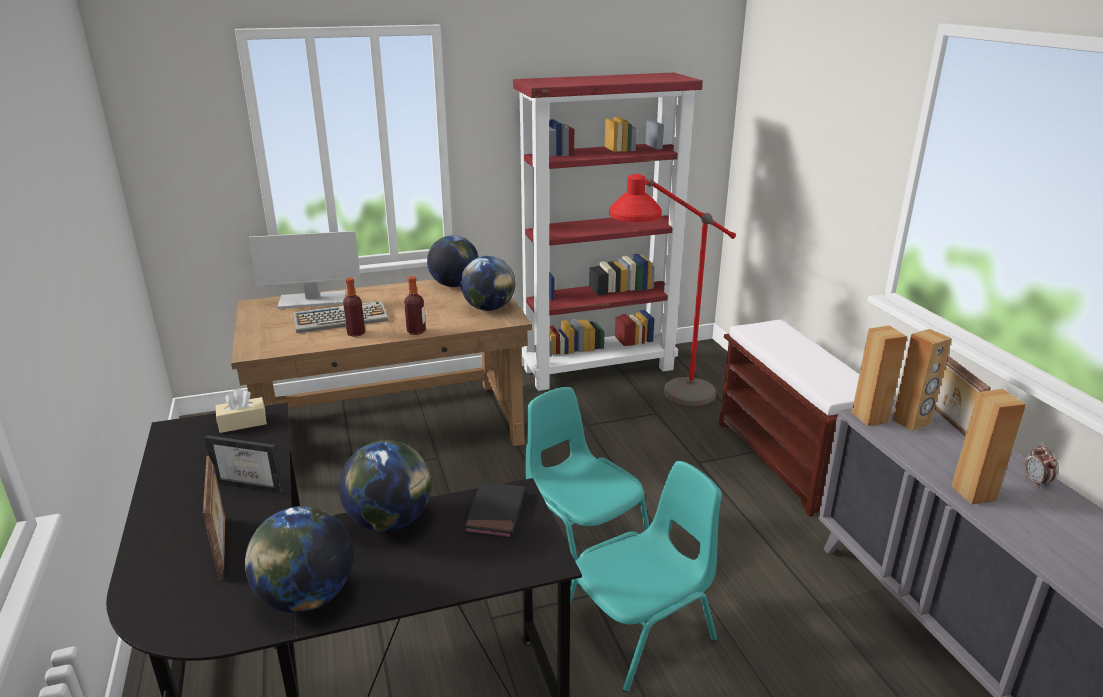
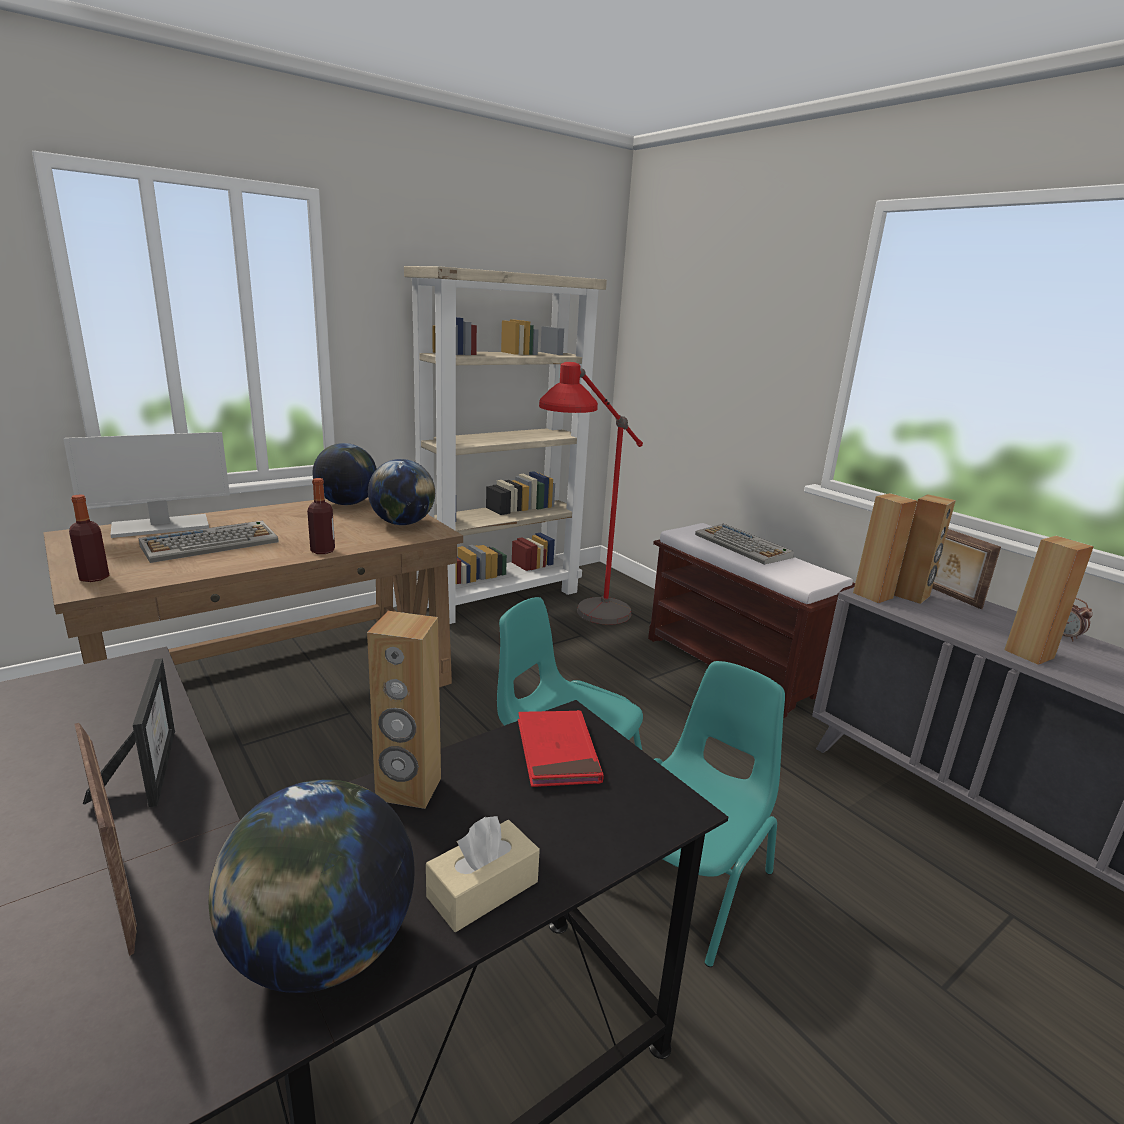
camera: 20 degrees left, 5 degrees down
picture frame [205,435,283,494] -> picture frame turned 105 degrees counterclockwise [83,658,175,807]
beige tissue box [216,389,267,433] -> beige tissue box moved to [426,816,540,932]
globe [339,440,431,532] -> brown speaker [367,611,441,809]
bottle [343,278,365,337] -> bottle moved to [69,495,109,582]
black book [464,481,526,538] -> red book [518,710,604,787]
red bookcase [513,73,703,391] -> beige bookcase [404,266,607,624]
none -> keyboard [695,524,794,565]

